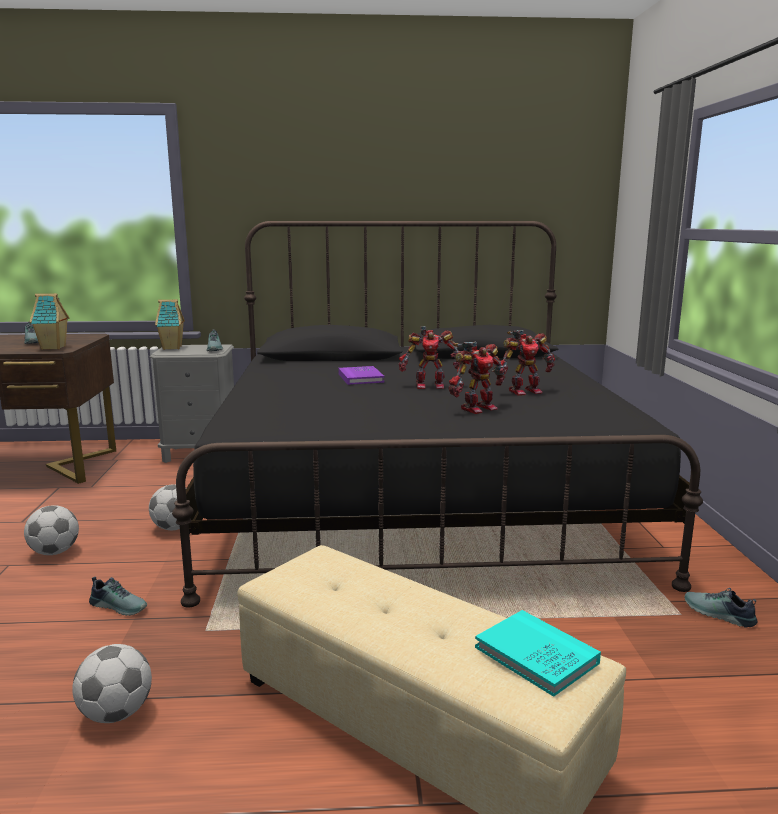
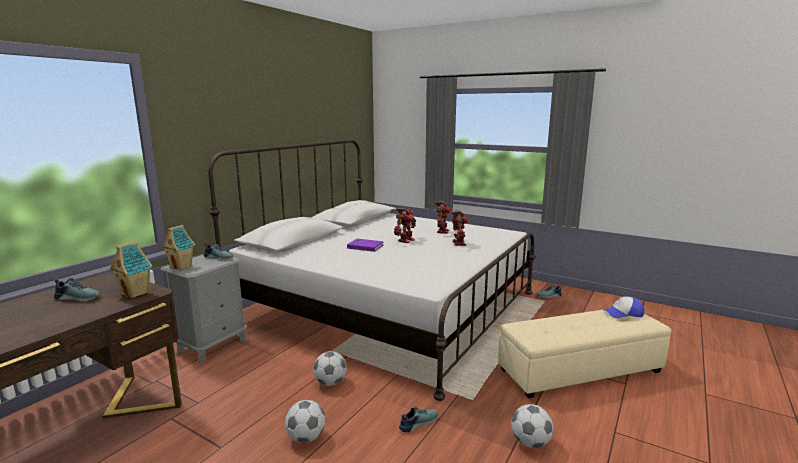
camera: 55 degrees left, 0 degrees up
black bed [172,221,703,608] -> white bed [208,139,536,401]
turquoise book [475,610,601,697] -> cap [604,296,645,318]

